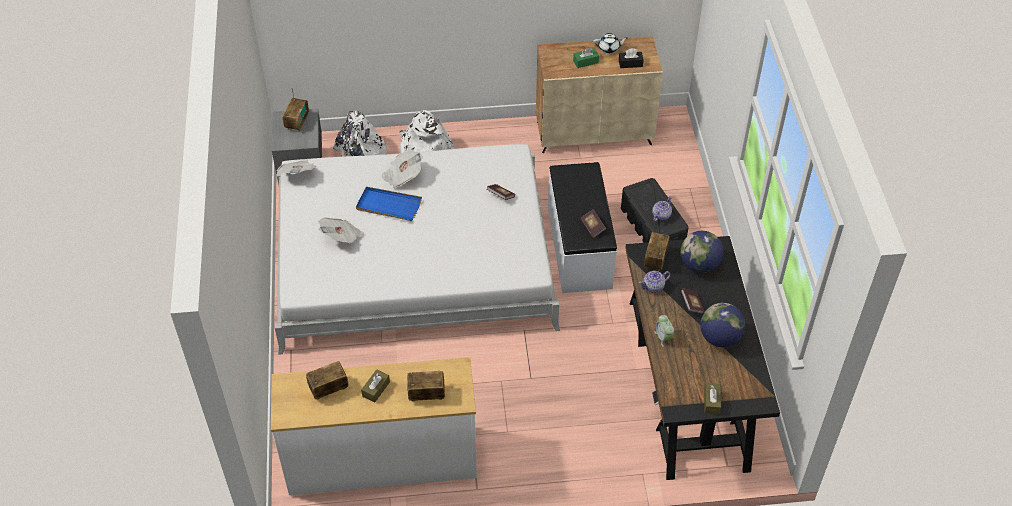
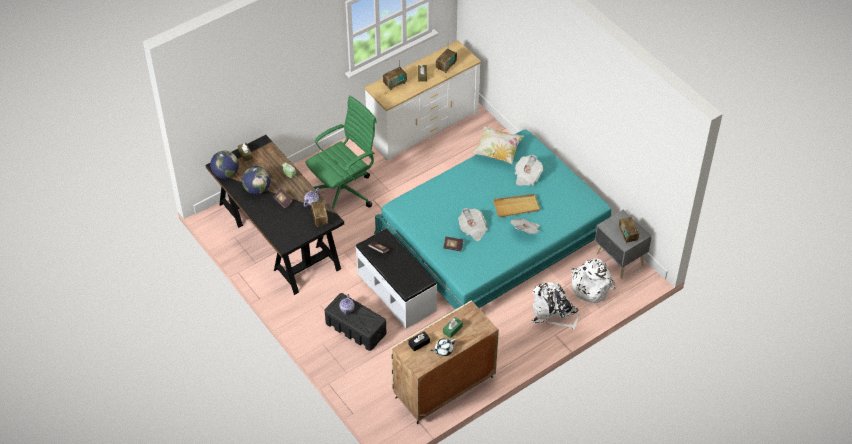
camera: 150 degrees right, 0 degrees up
white bed [275,144,560,355] -> turquoise bed [374,129,612,310]
newspaper [277,159,317,174] -> newspaper moved to [458,208,488,241]
blue tray [356,187,422,221] -> beige tray [493,194,540,217]
globe [680,231,723,273] -> globe moved to [210,151,239,179]
none -> green office chair [305,96,377,210]
none -> pillow [472,126,524,164]

